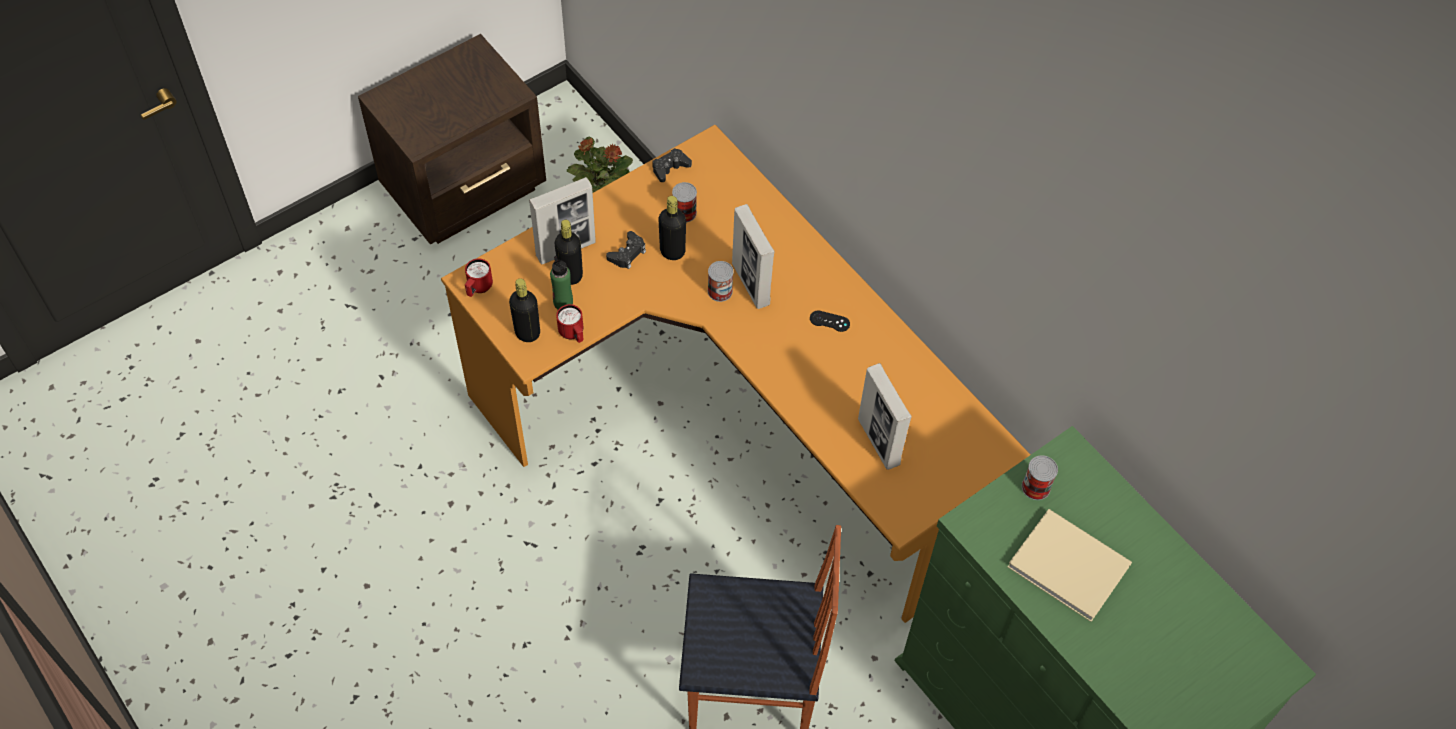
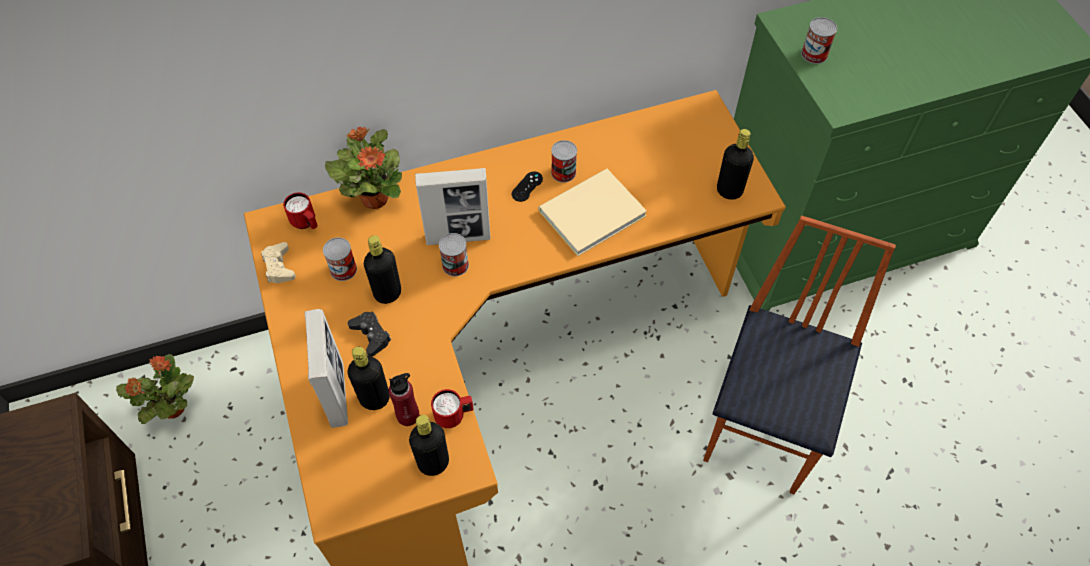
camera: 70 degrees left, 0 degrees up
red mug [465,258,493,297] -> red mug moved to [283,193,318,229]
green bottle [550,256,573,309] -> red bottle [388,373,419,426]
black game controller [652,148,692,182] -> beige game controller [261,242,296,283]
picture frame [858,363,912,470] -> none
beige book [1008,509,1132,622] -> beige book moved to [538,169,647,256]
none -> potted plant [325,127,402,209]
none -> can [551,140,577,183]
none -> black bottle [717,129,754,200]

